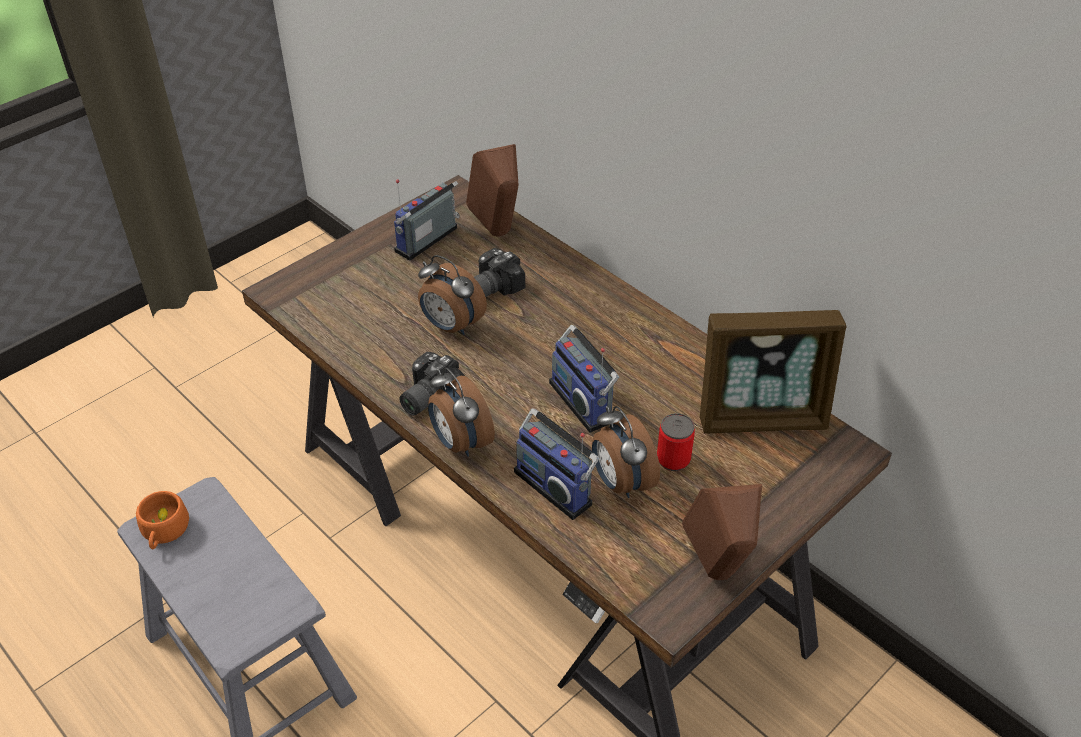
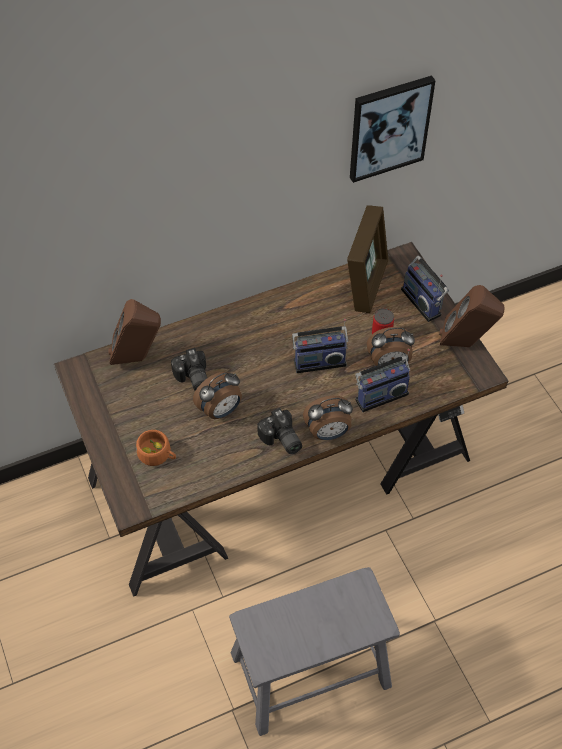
camera: 70 degrees left, 10 degrees up
orange cup [136,491,189,549] -> orange cup moved to [136,430,176,466]
radio [394,179,460,260] -> radio moved to [401,256,449,322]
none -> picture [350,76,436,183]

